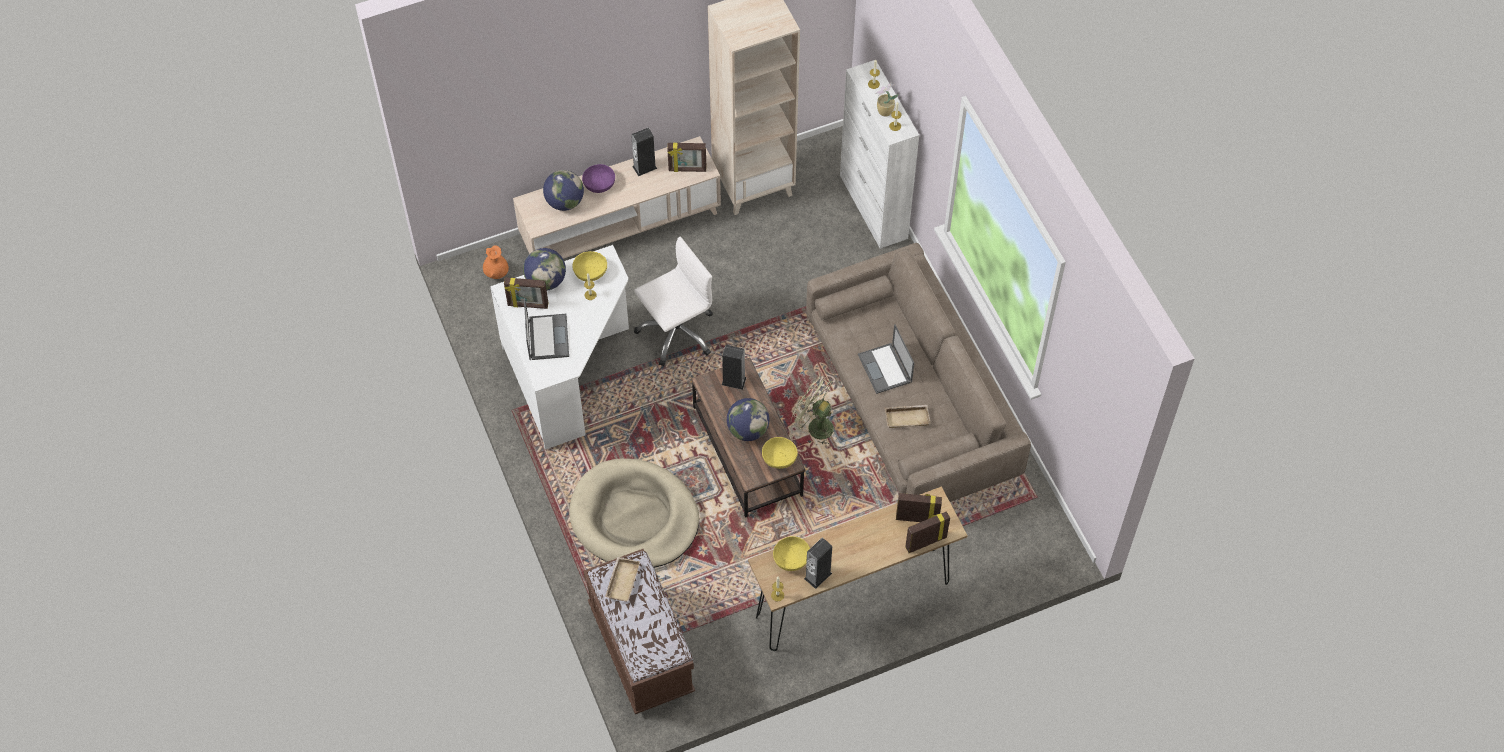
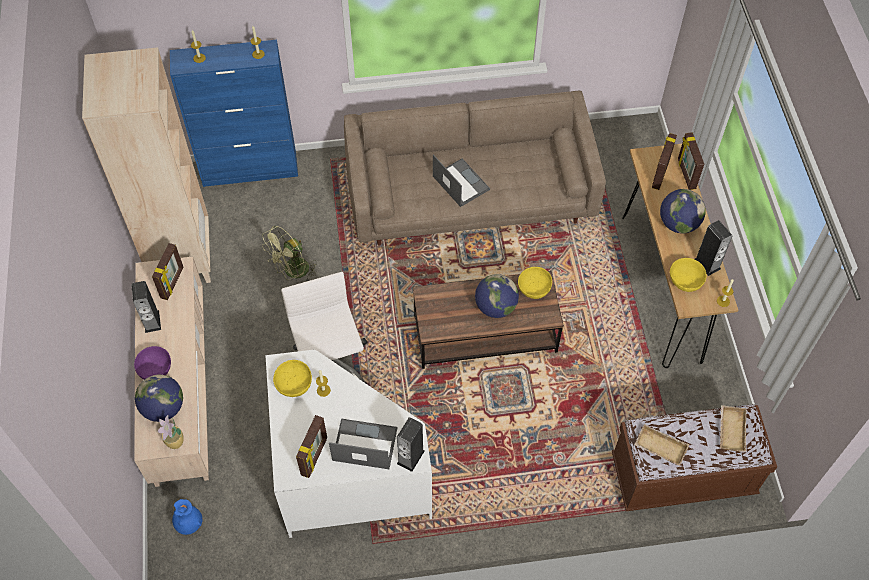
camera: 75 degrees left, 0 degrees up
orange vase [483,245,509,279] -> blue vase [172,499,203,535]
globe [523,248,566,290] -> globe moved to [660,189,706,234]
beige dog bed [569,459,699,568] -> none
speaker [722,345,747,390] -> speaker moved to [397,417,425,472]
green fan [791,376,834,446] -> green fan moved to [262,225,317,282]
white cabinet [840,60,919,249] -> blue cabinet [170,40,298,187]
laptop [858,324,914,394] -> laptop turned 120 degrees counterclockwise [433,154,490,207]
potted plant [875,82,898,117] -> potted plant moved to [157,415,184,449]
beige tray [885,405,931,428] -> beige tray moved to [720,405,747,452]

